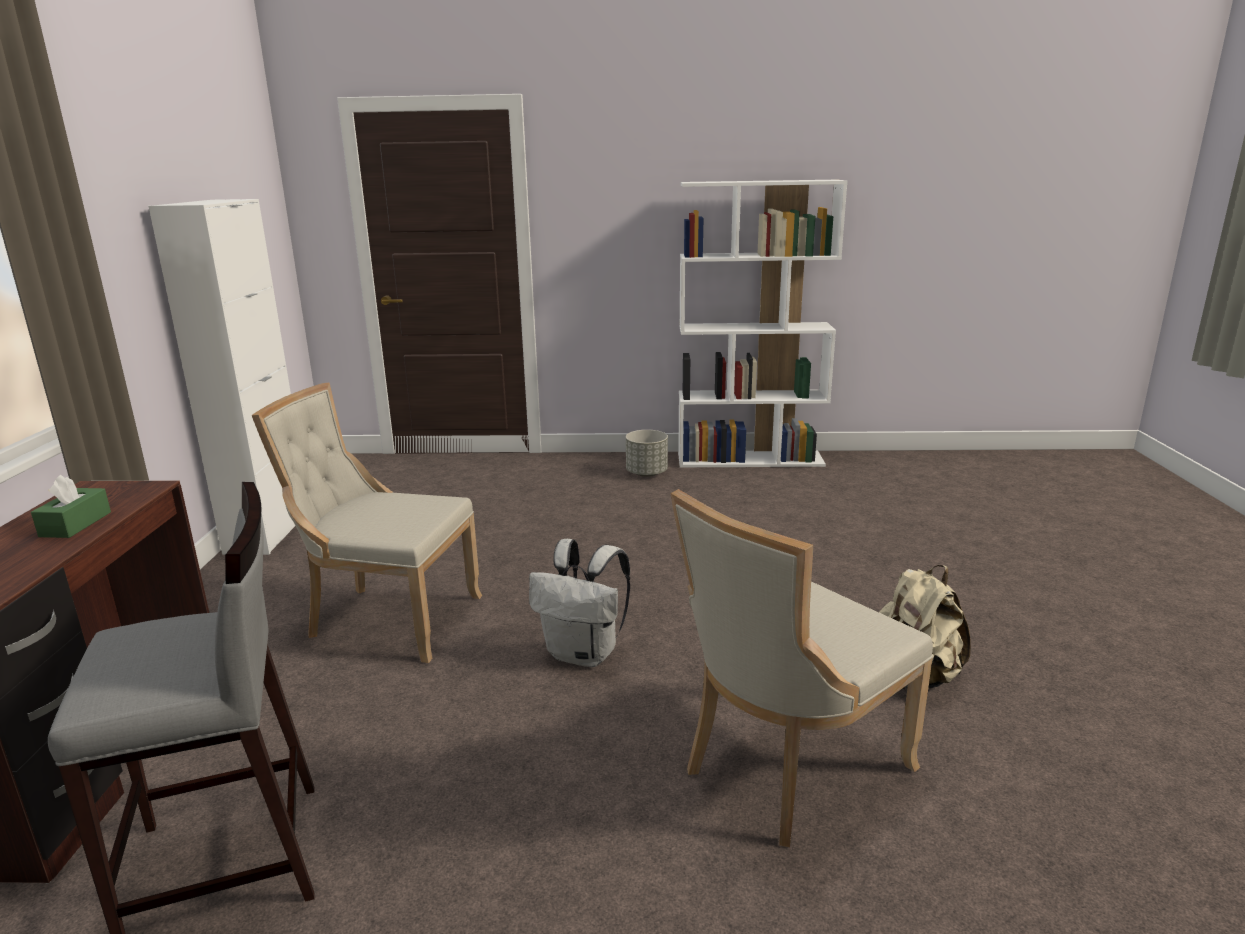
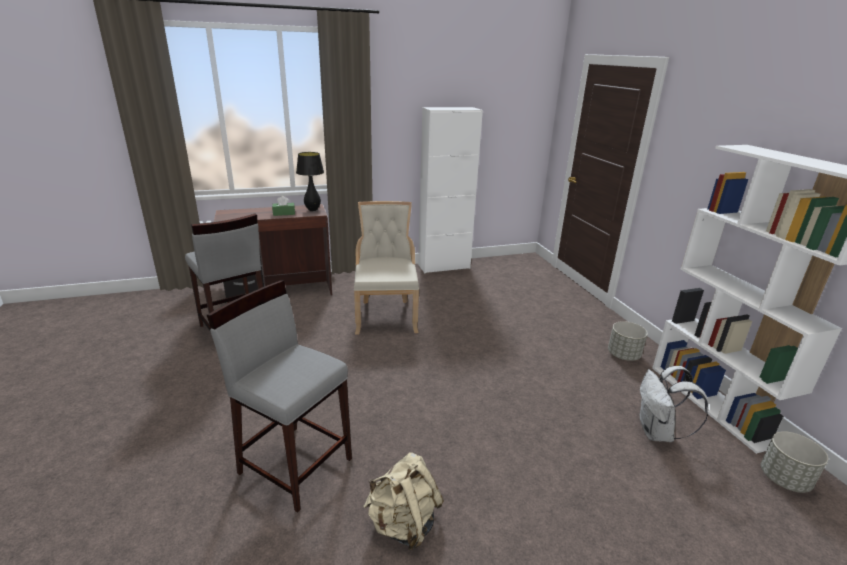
camera: 70 degrees right, 5 degrees up
white backpack [529,539,630,667] -> white backpack moved to [640,366,708,442]
beige chair [670,489,933,847] -> grey stool [207,280,352,513]
none -> black table lamp [296,152,324,211]
none -> grey planter [761,431,828,493]

